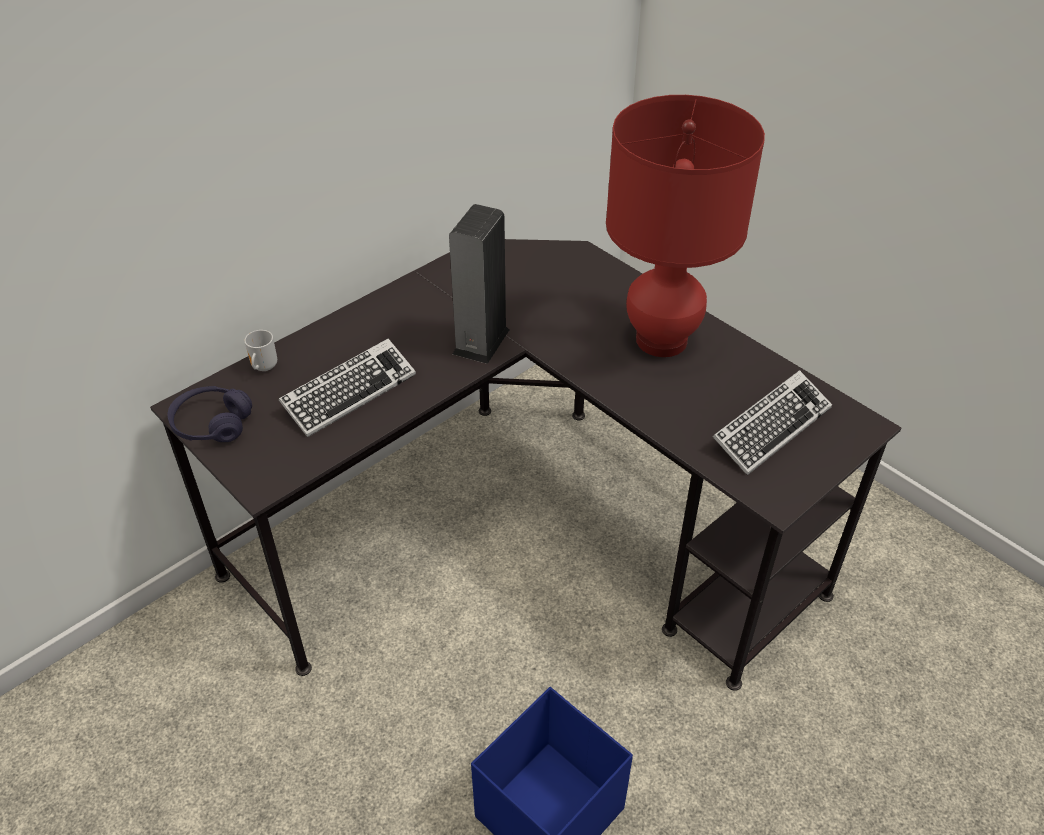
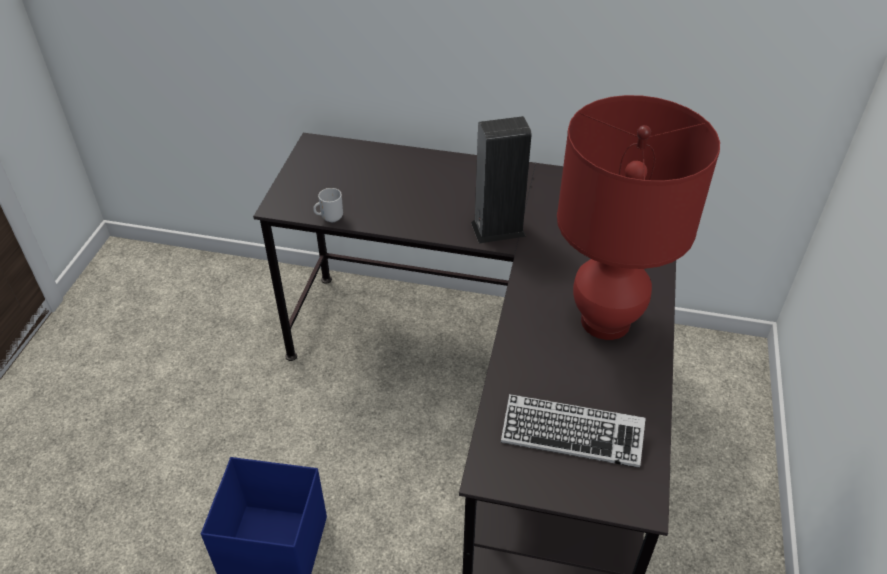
camera: 55 degrees right, 0 degrees up
purple headphones [168,386,252,442] -> none
mug [244,330,277,371] -> mug moved to [313,188,343,222]
keyboard [279,339,416,438] -> none

